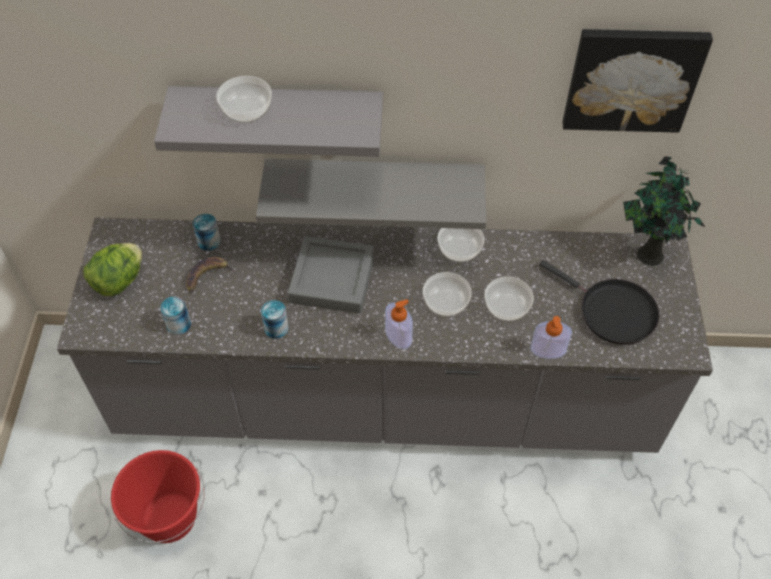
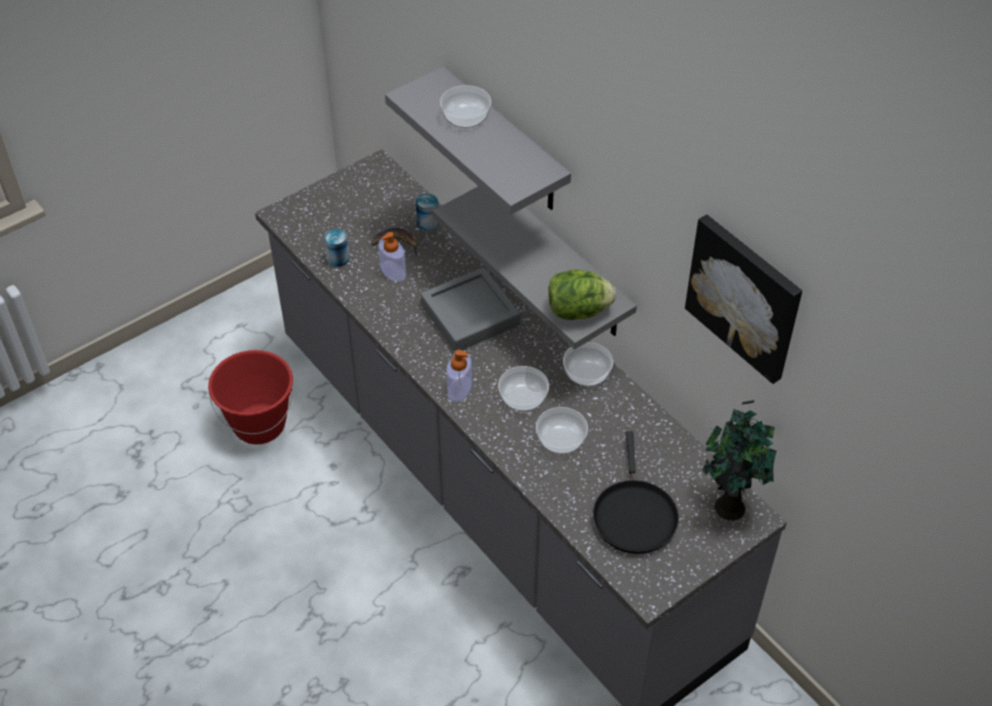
camera: 50 degrees right, 5 degrees down
lettuce [83,243,142,296] -> lettuce moved to [548,269,616,320]
can [261,300,289,339] -> none
soap dispenser [530,316,572,359] -> soap dispenser moved to [378,232,406,282]

